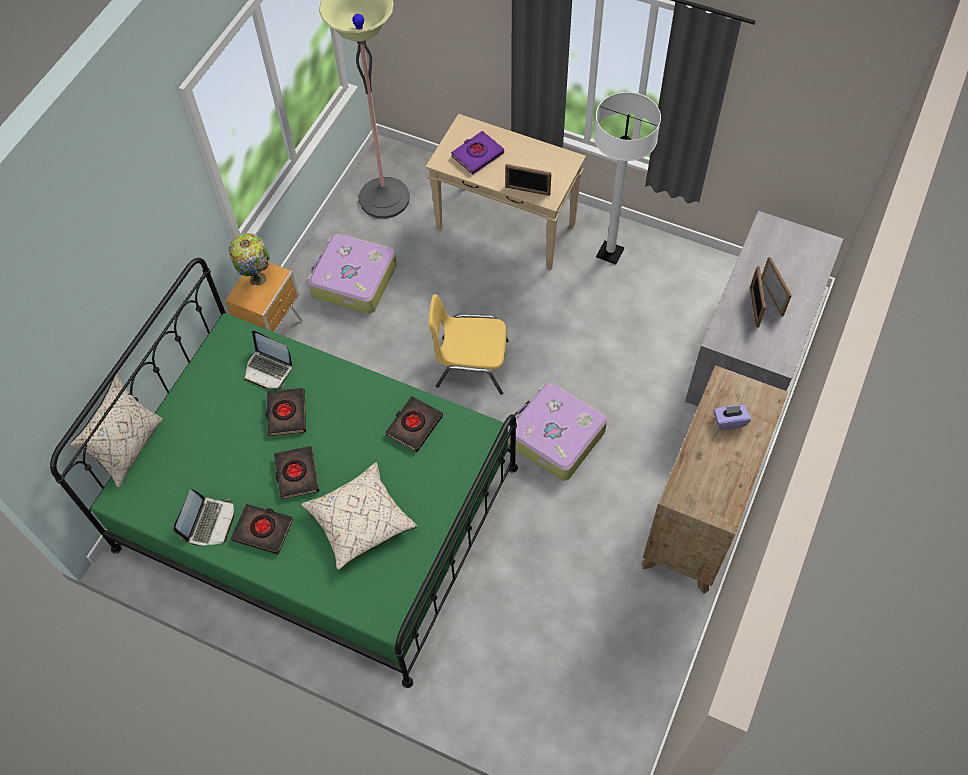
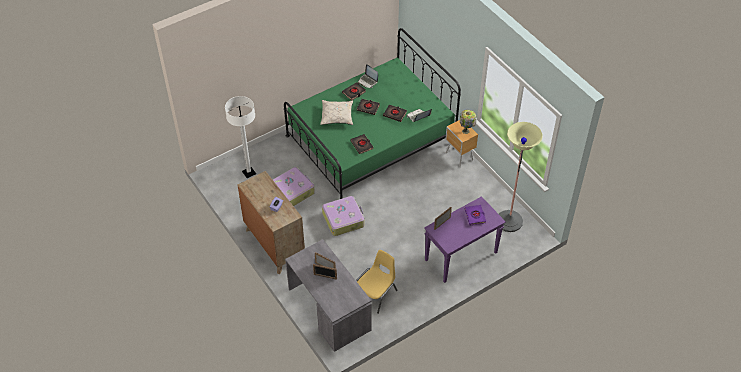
camera: 120 degrees right, 10 degrees down
beige pillow [70,373,163,488] -> none
suitcase [308,233,397,314] -> suitcase moved to [273,167,315,206]
beige console table [426,114,586,271] -> purple console table [424,196,506,283]
yellow chair [428,294,509,395] -> yellow chair moved to [356,250,397,314]
white floor lamp [594,92,661,264] -> white floor lamp moved to [225,96,256,178]

